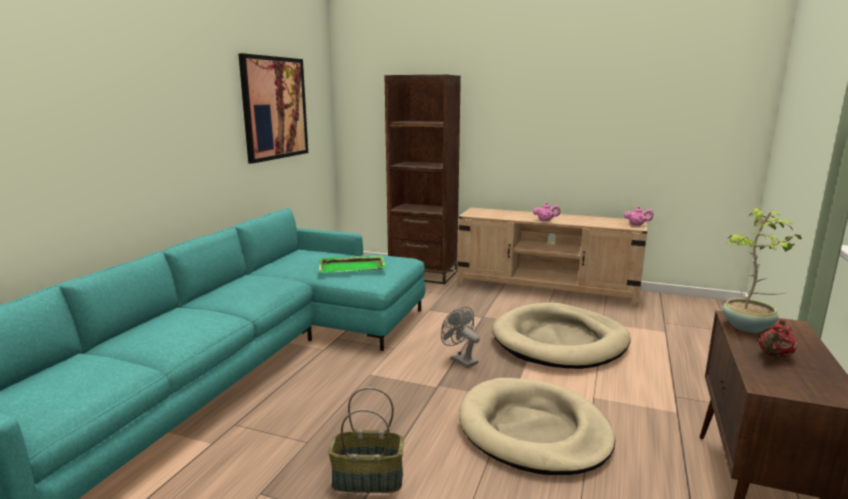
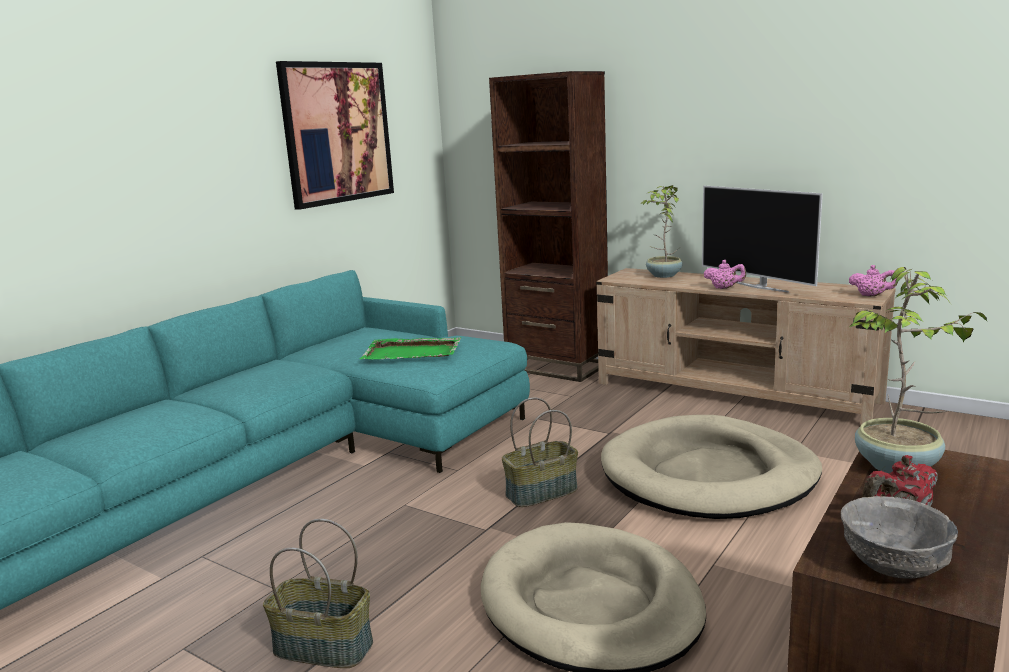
camera: 15 degrees right, 0 degrees up
grey fan [441,307,480,368] -> basket [502,397,578,507]
none -> potted plant [641,185,683,278]
none -> television [702,186,823,293]
none -> grey bowl [841,496,958,579]

